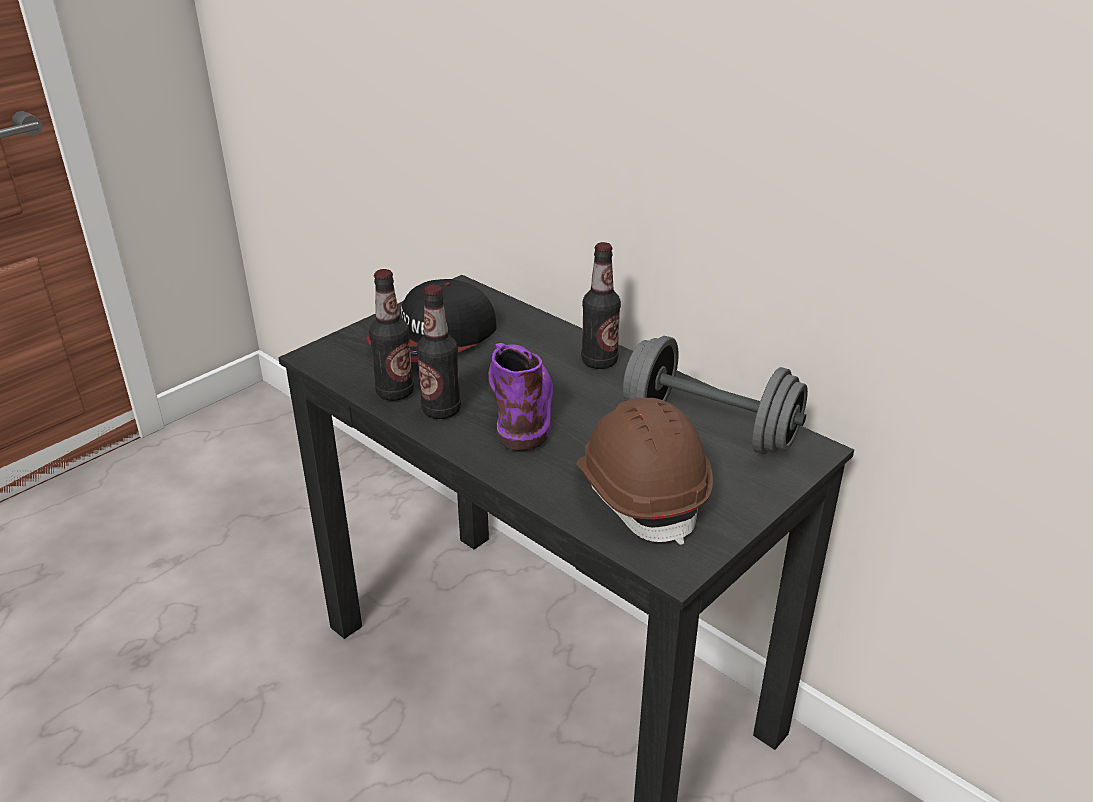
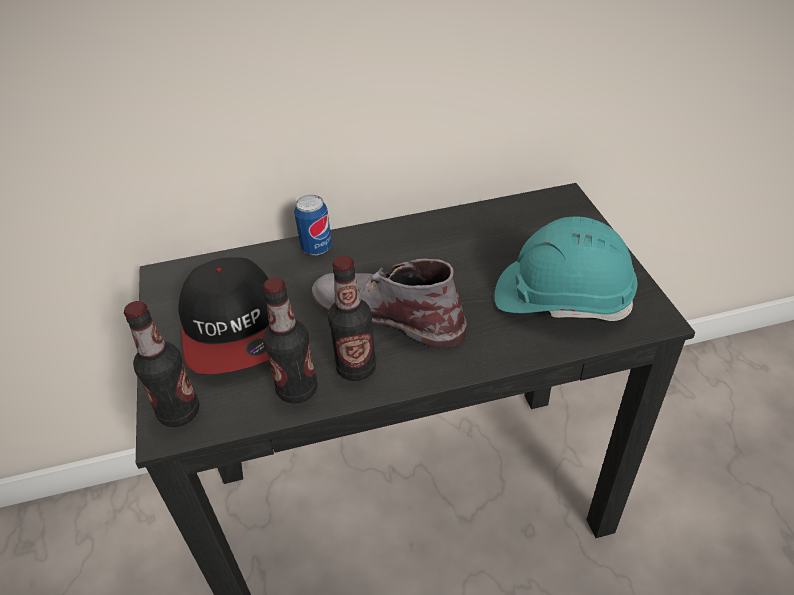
camera: 55 degrees left, 10 degrees up
purple boot [488,343,553,451] -> grey boot [312,259,467,348]
brown hard hat [577,398,713,545] -> turquoise hard hat [495,217,638,321]
bottle [581,242,621,369] -> bottle moved to [124,301,200,427]
grey dumbbell [623,336,808,455] -> none
none -> can [294,195,332,255]

